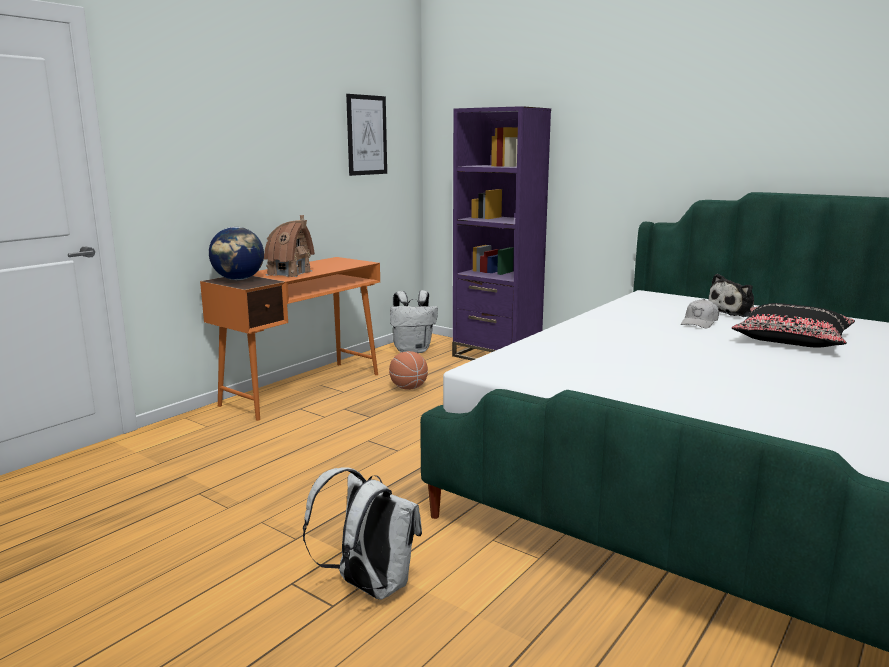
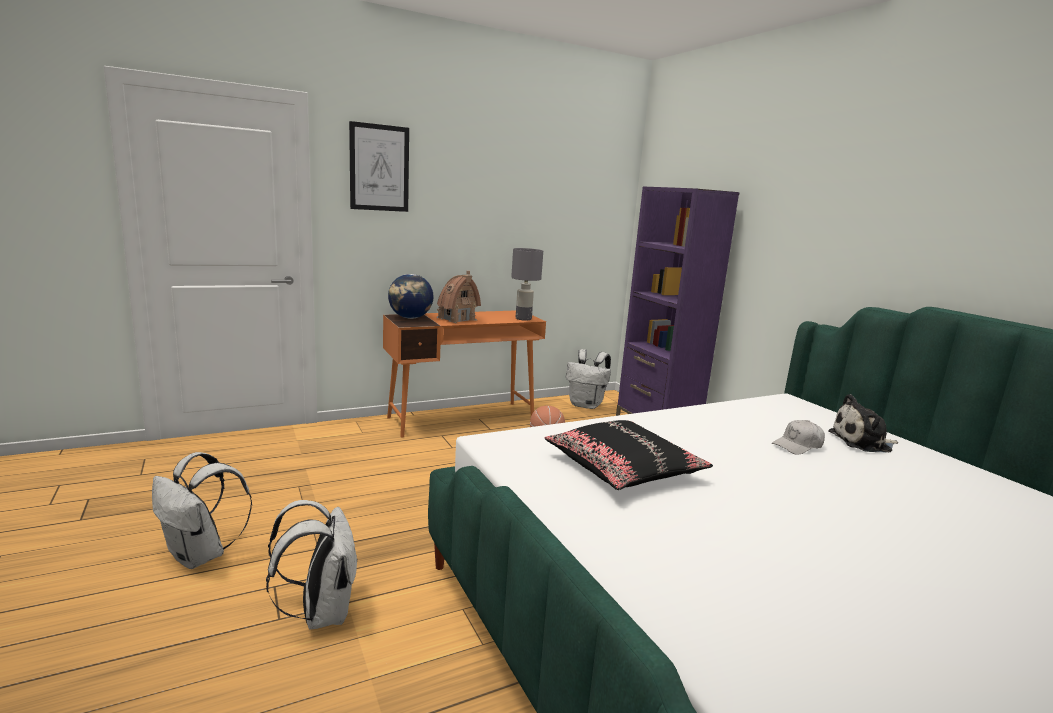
camera: 25 degrees right, 0 degrees up
picture [346,94,387,176] -> picture moved to [349,121,409,212]
black pillow [732,303,855,347] -> black pillow moved to [544,420,713,490]
none -> white backpack [152,452,252,569]
none -> grey table lamp [511,248,543,321]

